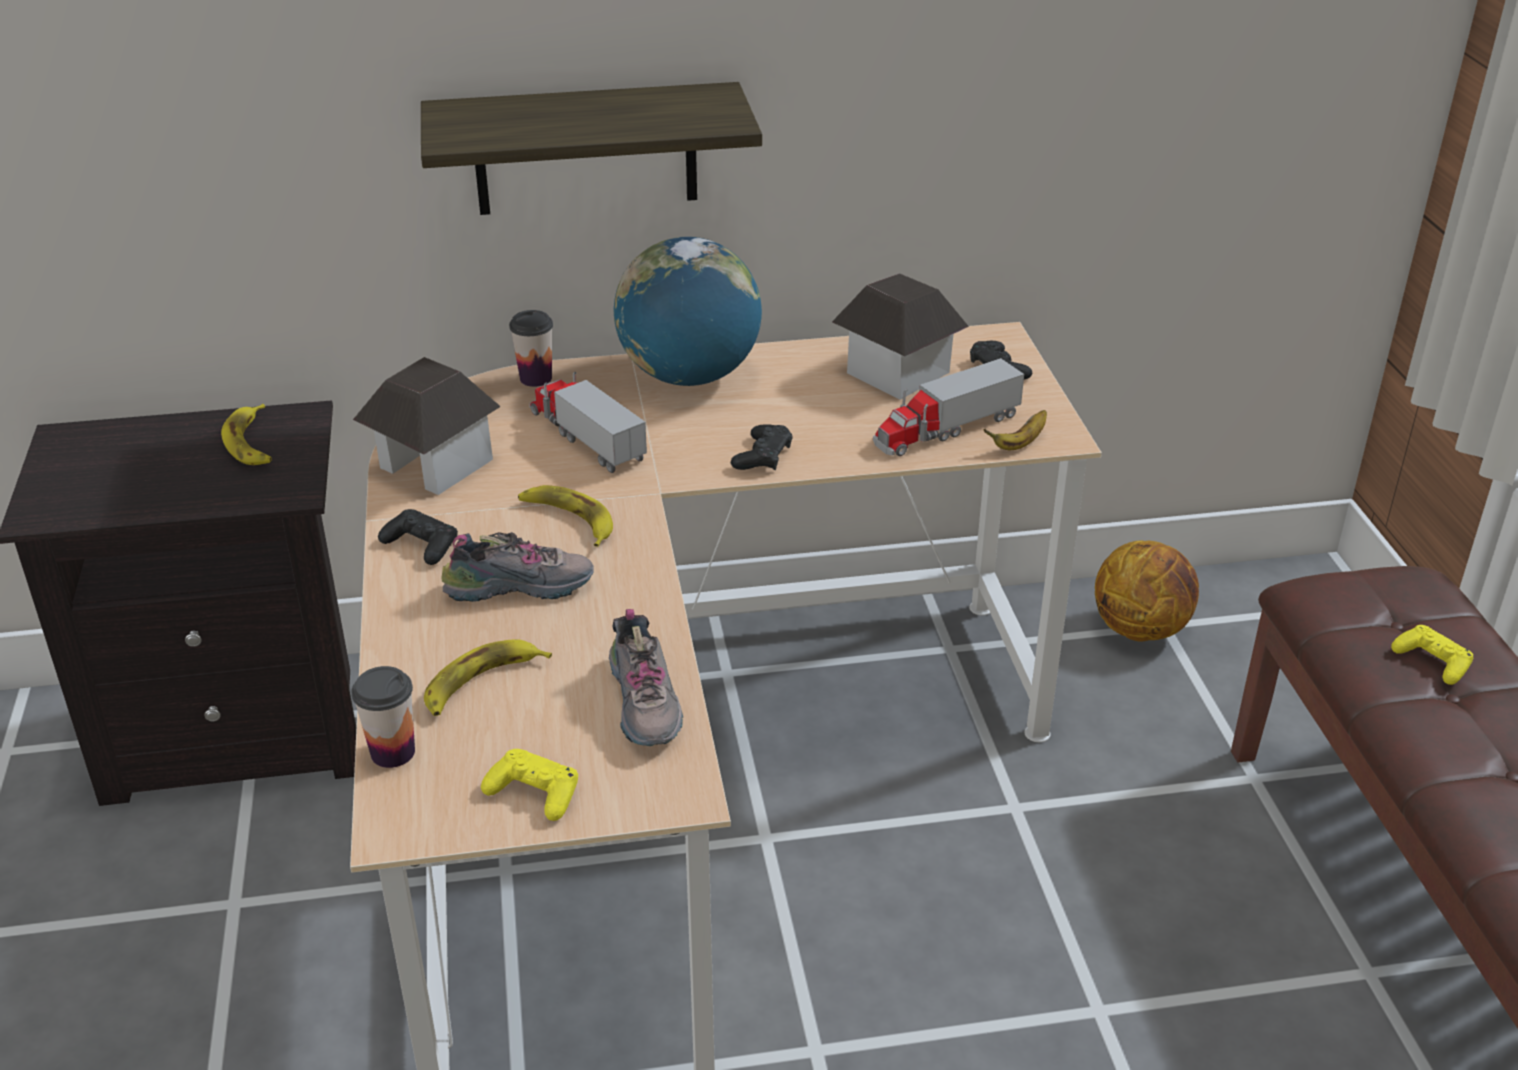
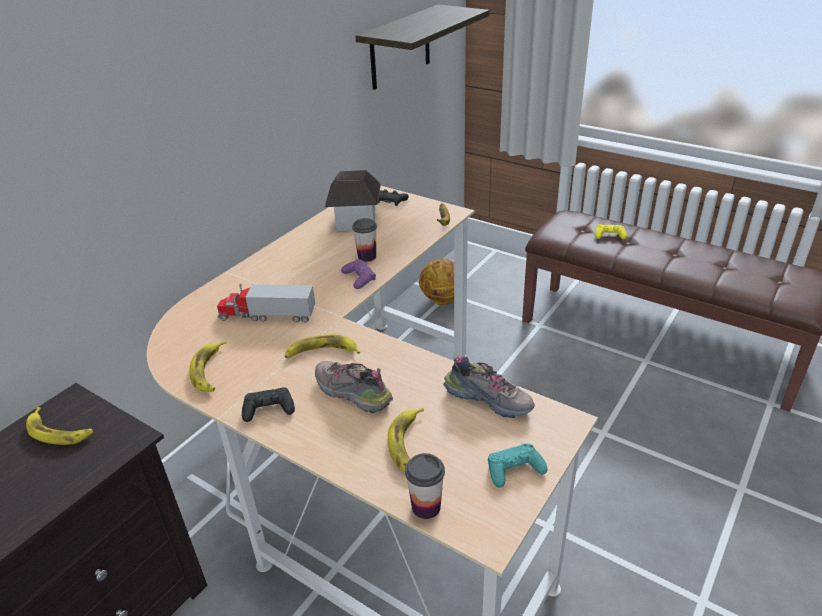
camera: 45 degrees left, 0 degrees up
toy house [353,357,501,495] -> banana [189,341,227,392]
shelf [421,82,762,215] -> shelf moved to [355,5,490,90]
shoe [441,532,594,602] -> shoe turned 90 degrees counterclockwise [315,361,393,413]
yellow game controller [481,749,578,821] -> turquoise game controller [488,444,548,488]
cup [509,310,553,387] -> cup moved to [352,218,377,262]
globe [614,237,762,386] -> none
black game controller [731,424,793,470] -> purple game controller [341,260,376,289]
toy truck [873,358,1024,456] -> none

